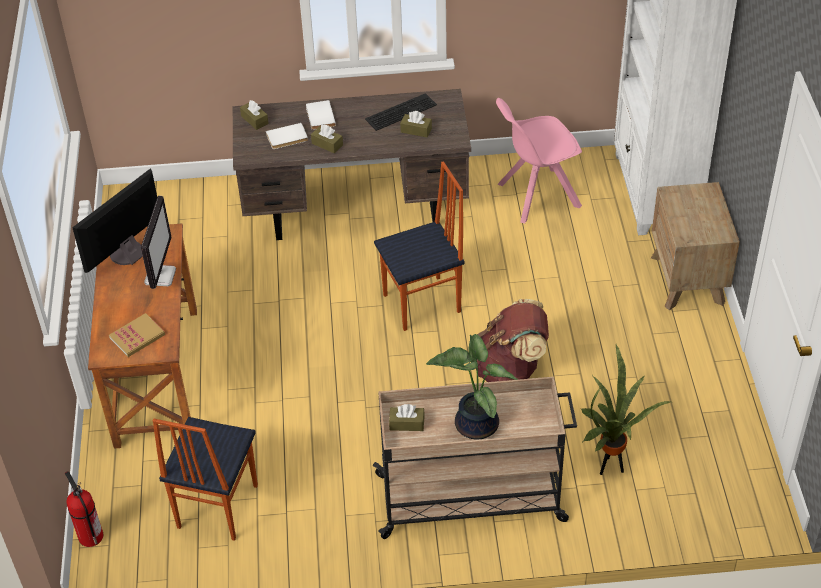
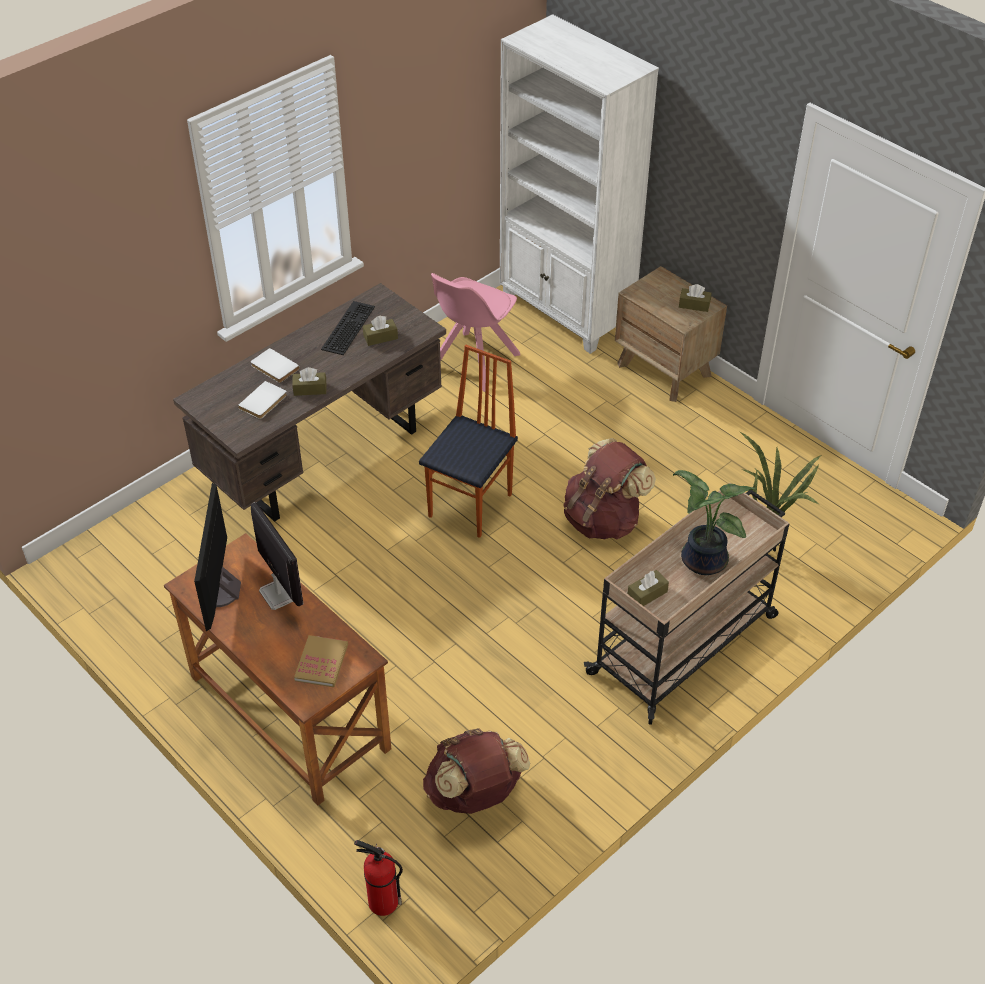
camera: 40 degrees left, 0 degrees up
chair [153,417,258,541] -> brown backpack [423,728,530,814]
brown tissue box [240,100,269,130] -> brown tissue box moved to [679,284,711,312]

